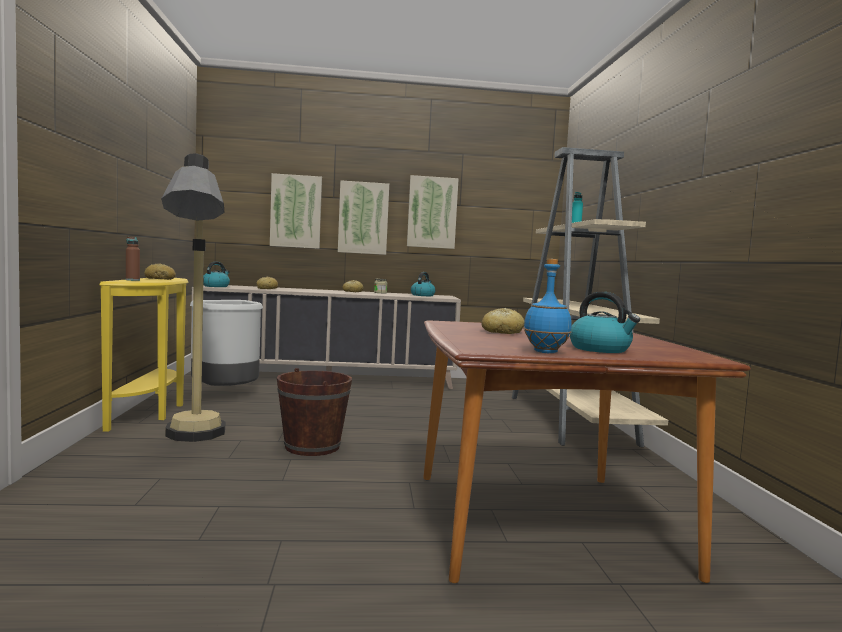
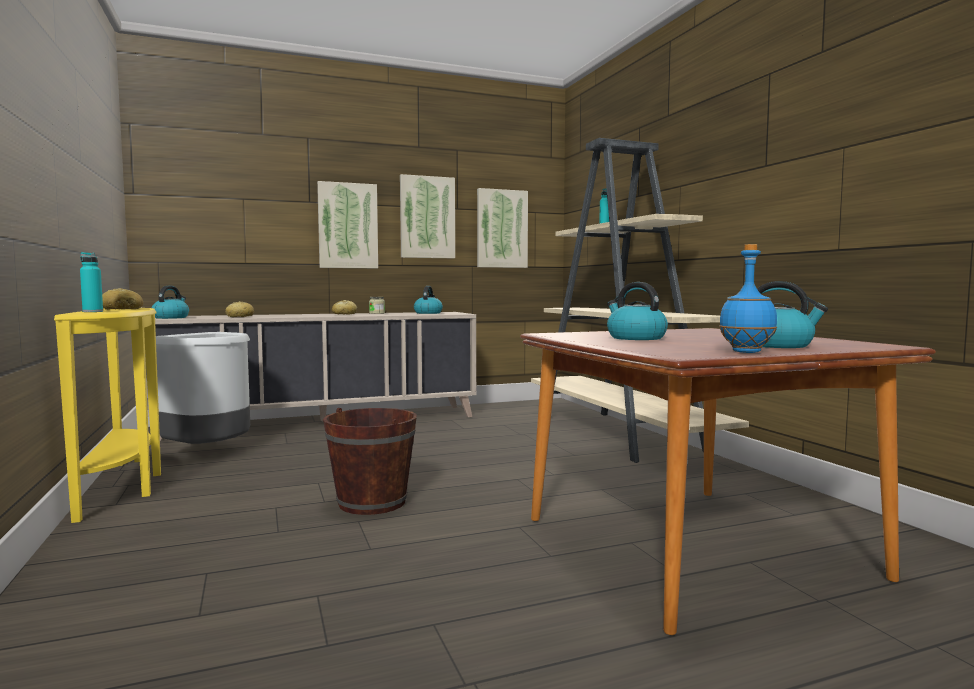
camera: 15 degrees left, 0 degrees up
brown bottle [126,237,140,281] -> turquoise bottle [80,252,103,312]
floor lamp [161,153,225,442] -> none
picture [270,173,322,249] -> picture moved to [477,188,528,268]
bread [481,308,524,334] -> kettle [607,282,668,340]

